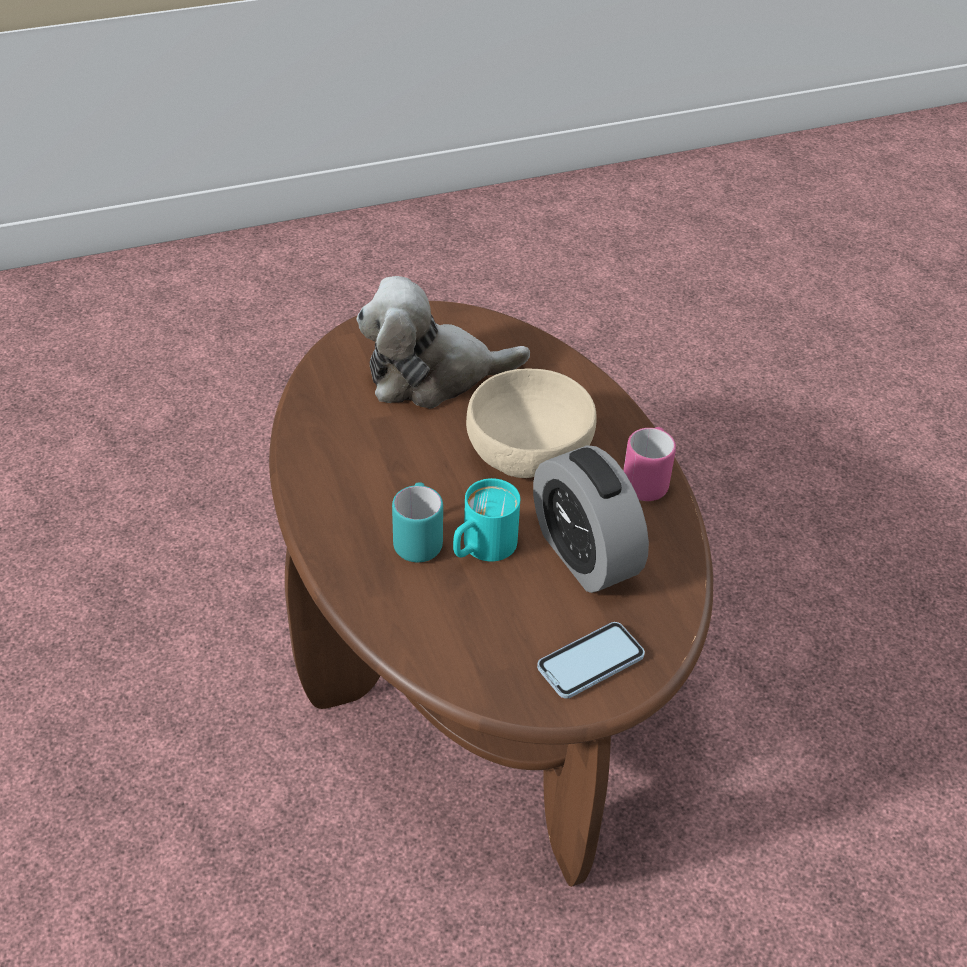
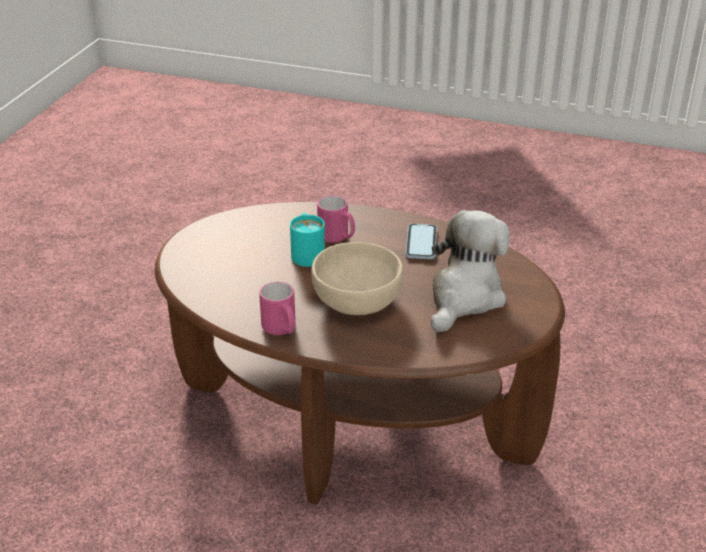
camera: 130 degrees right, 10 degrees down
turquoise mug [392,482,443,562] -> pink mug [317,196,355,243]
alarm clock [533,445,649,593] -> none
phone [537,622,645,699] -> phone moved to [405,224,437,259]

